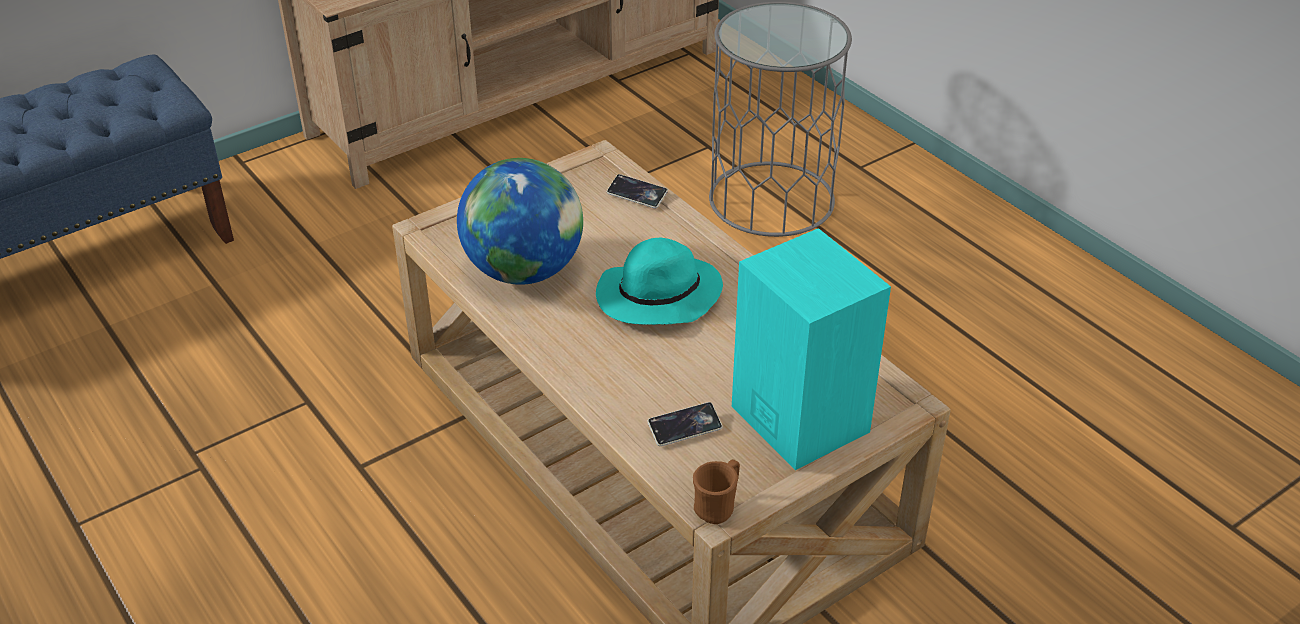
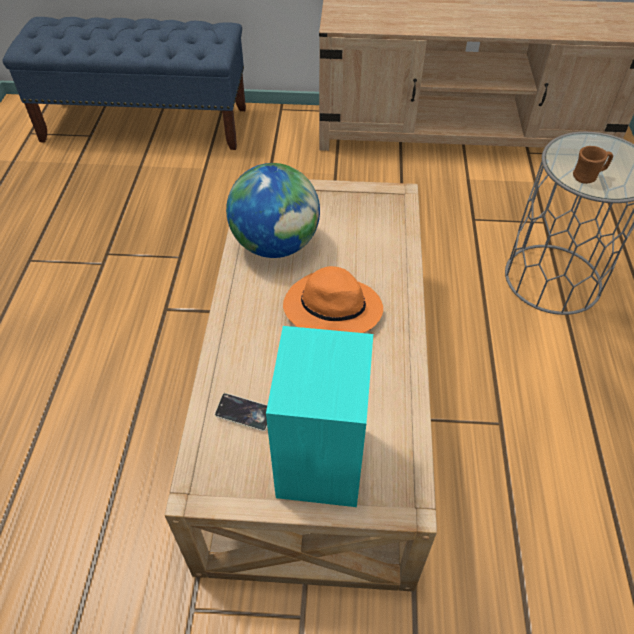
camera: 40 degrees right, 10 degrees up
turquoise hat [596,238,723,325] -> orange hat [283,266,383,333]
phone [607,174,668,208] -> none
brown mug [693,459,740,524] -> brown mug moved to [573,146,613,184]

